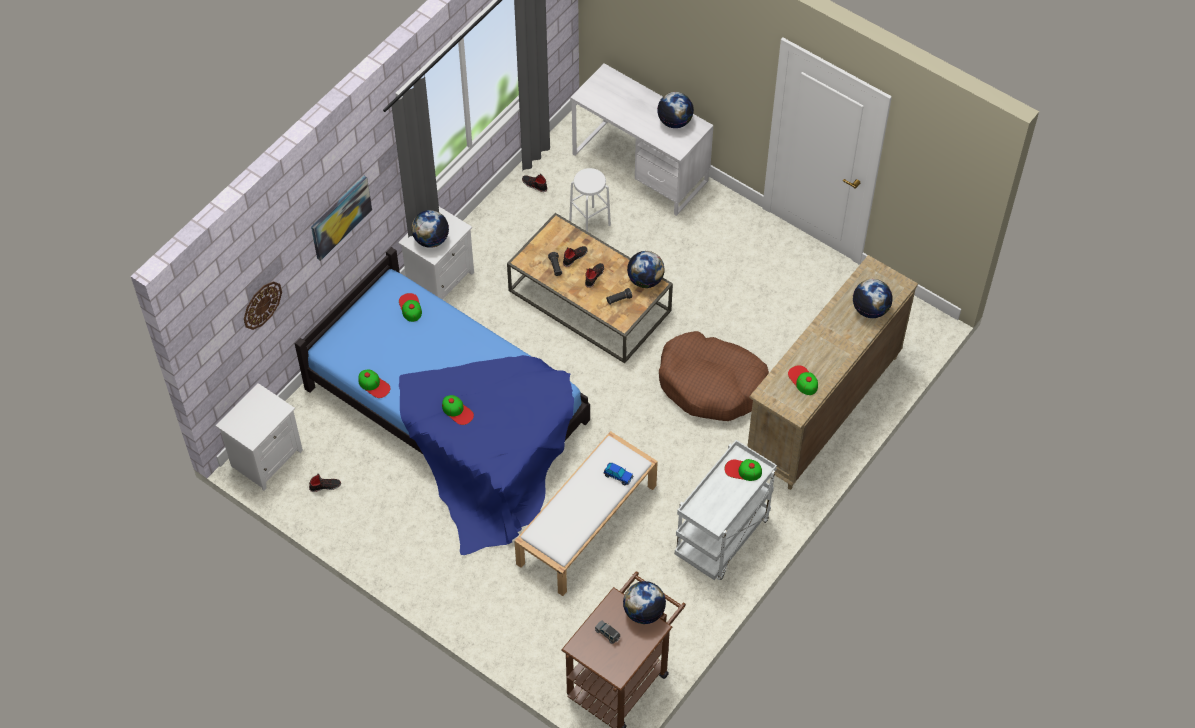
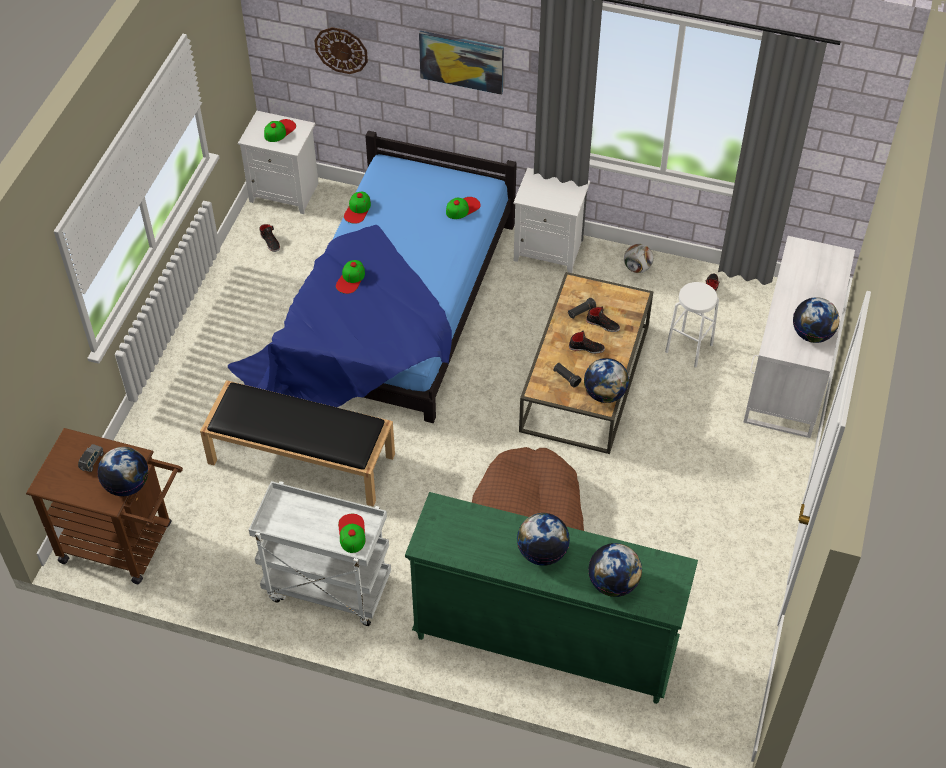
camera: 70 degrees right, 5 degrees down
globe [411,210,449,248] -> globe moved to [517,513,570,566]
white bench [515,431,658,596] -> black bench [200,380,395,507]
toy car [604,463,634,485] -> none
beige dresser [747,255,918,490] -> green dresser [405,492,698,704]
cap [788,365,818,395] -> cap moved to [264,119,296,142]
none -> football [624,244,653,273]

